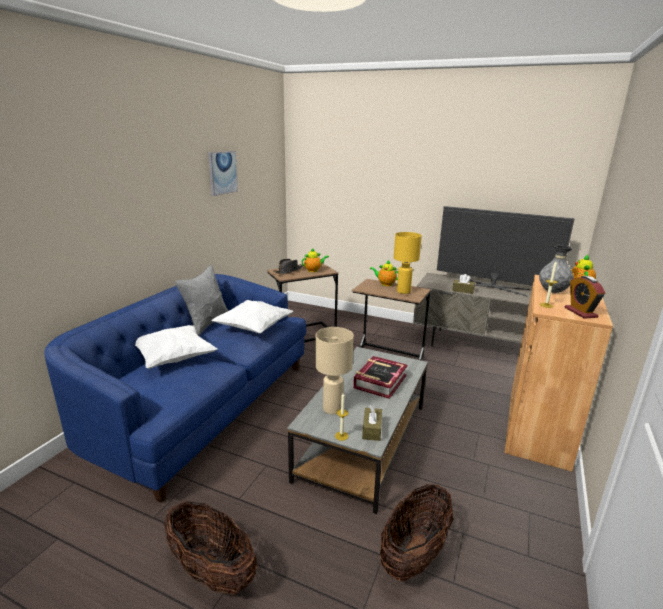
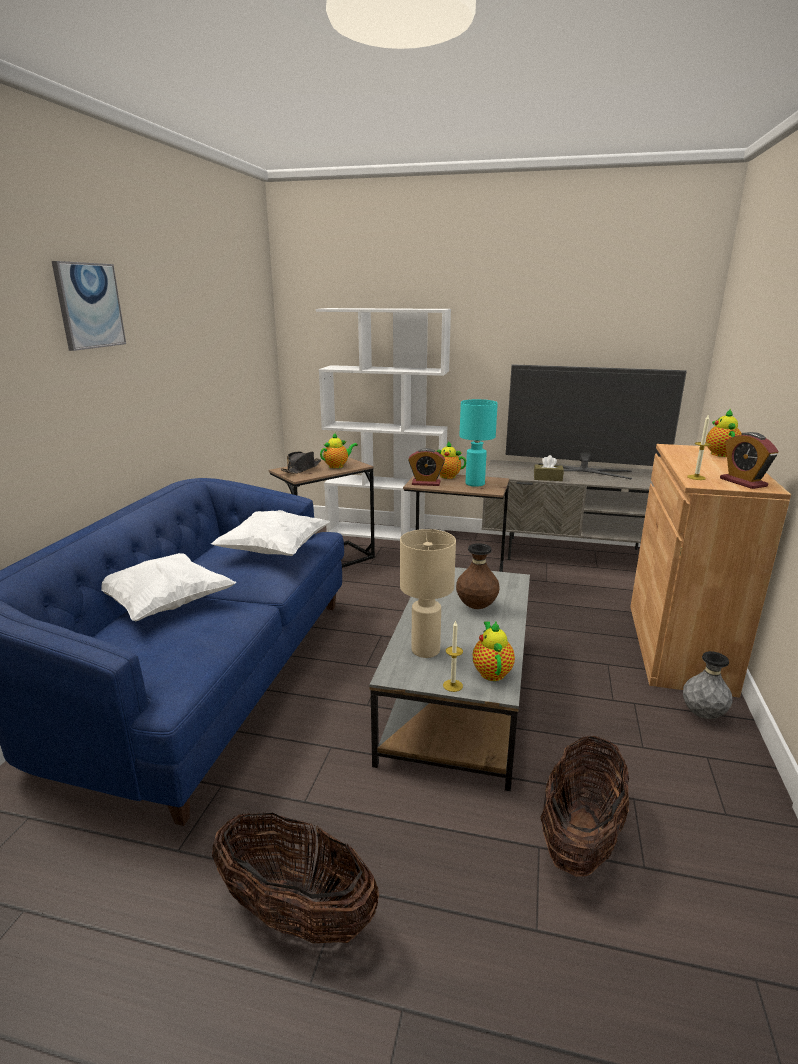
camera: 10 degrees left, 0 degrees up
grey pillow [175,265,228,336] -> none
picture [208,151,238,196] -> picture moved to [52,261,126,351]
book [353,356,408,399] -> brown vase [456,543,500,609]
brown tissue box [362,405,382,441] -> teapot [473,621,515,681]
yellow table lamp [394,232,422,294] -> turquoise table lamp [459,399,498,487]
grey vase [539,245,574,293] -> grey vase moved to [683,651,733,719]
none -> white bookcase [316,308,451,541]
none -> alarm clock [408,448,445,486]

